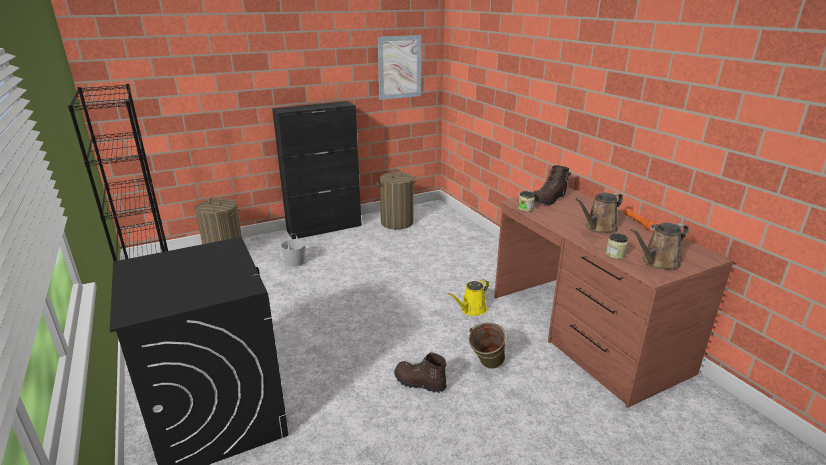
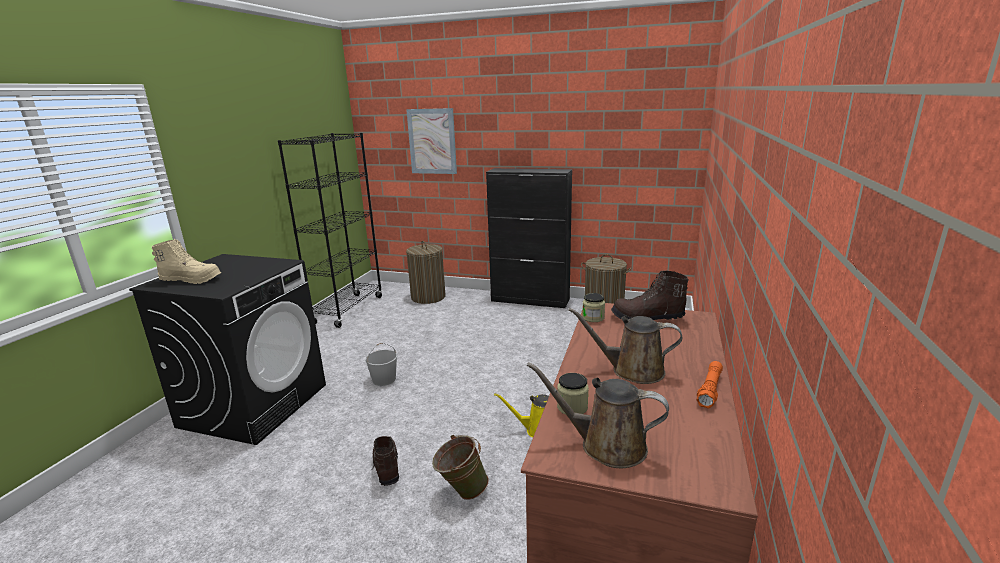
camera: 45 degrees right, 5 degrees down
white bucket [280,233,306,267] -> white bucket moved to [365,343,397,386]
picture [378,35,421,100] -> picture moved to [406,108,457,174]
none -> beige boot [152,239,221,284]

